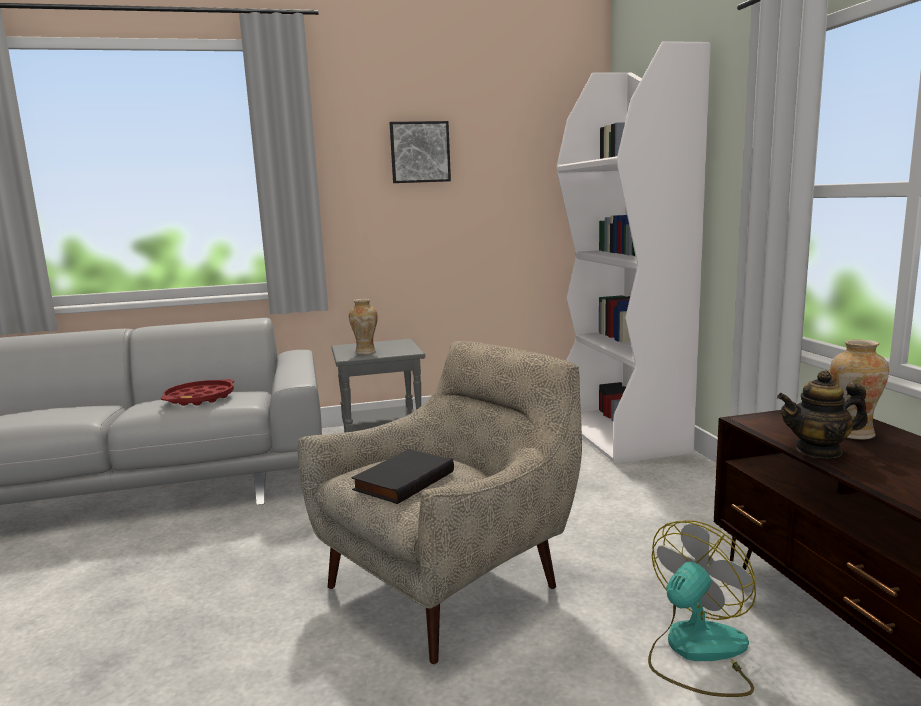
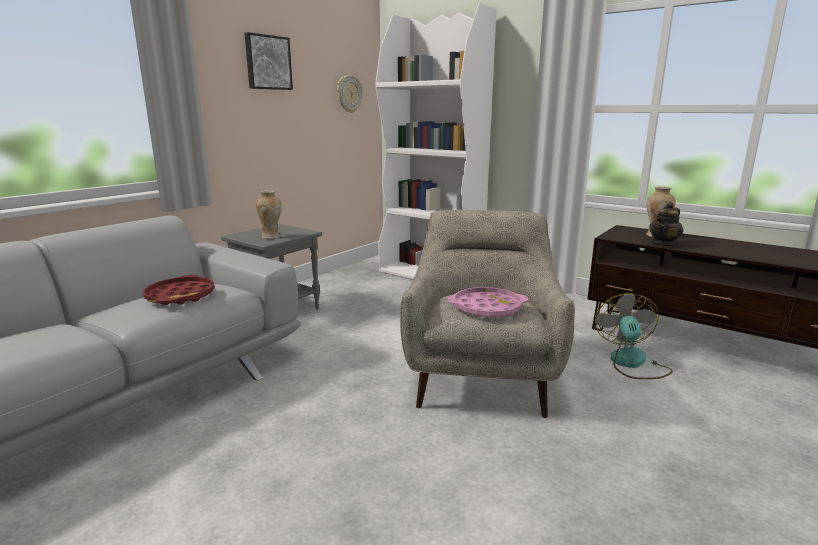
camera: 40 degrees left, 5 degrees up
black book [351,449,454,504] -> pink tray [447,287,528,318]
none -> wall clock [337,75,363,113]

